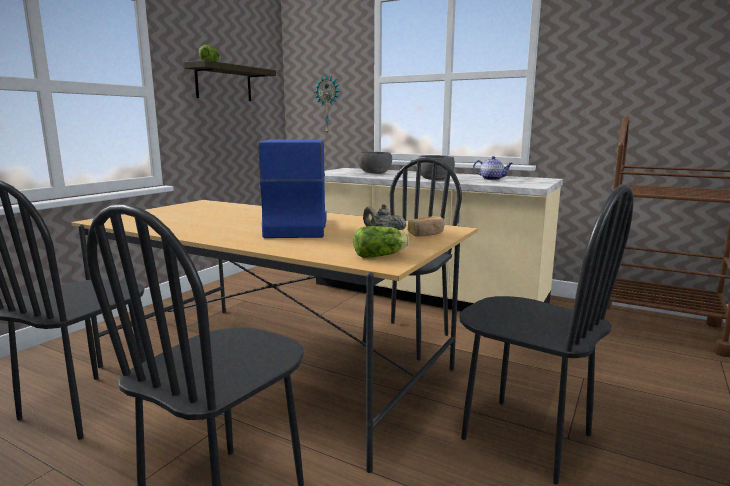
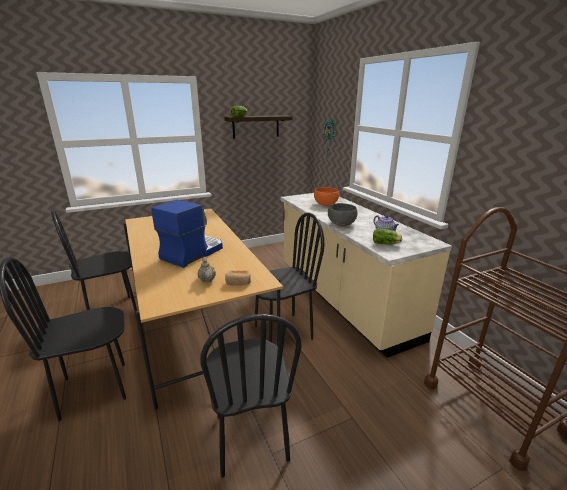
camera: 35 degrees right, 10 degrees up
lettuce [354,226,409,258] -> lettuce moved to [373,228,402,245]
grey bowl [358,152,392,174] -> orange bowl [314,187,339,206]

